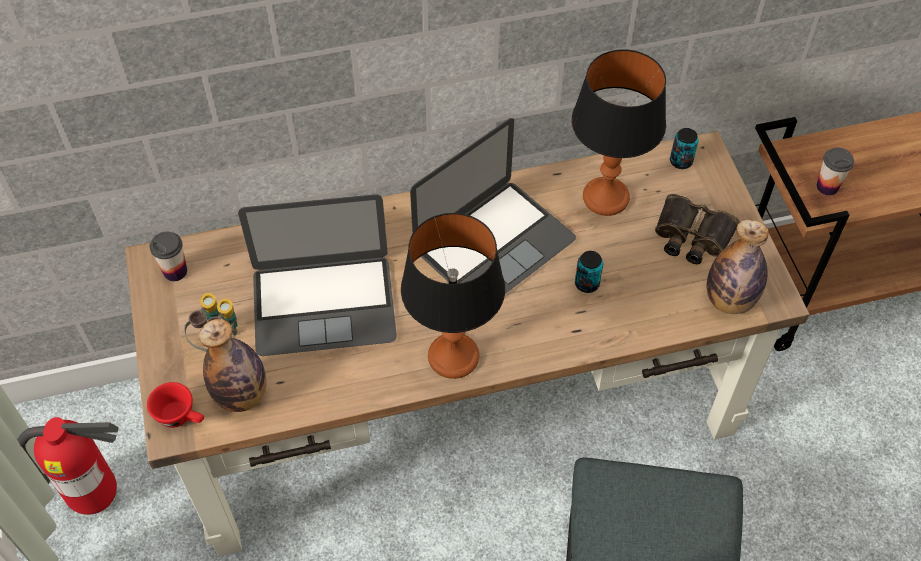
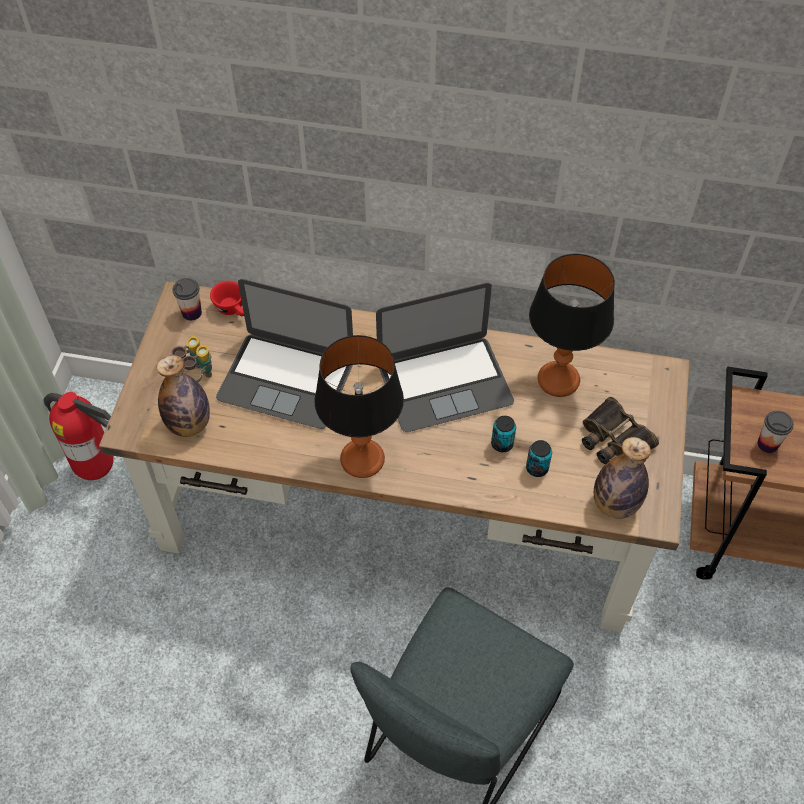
camera: 25 degrees right, 0 degrees up
red cup [147,382,204,428] -> red cup moved to [210,281,244,316]
can [670,128,699,169] -> can moved to [526,440,552,477]

